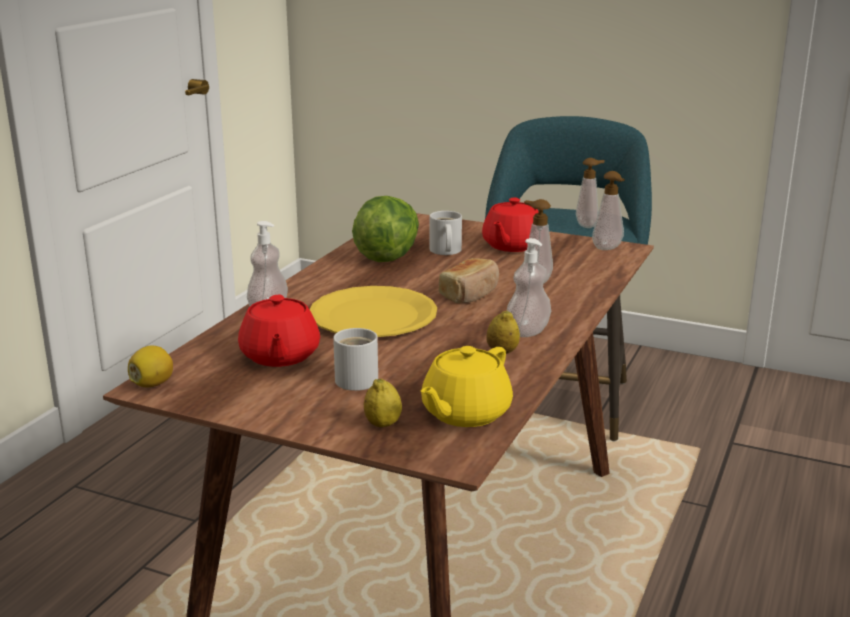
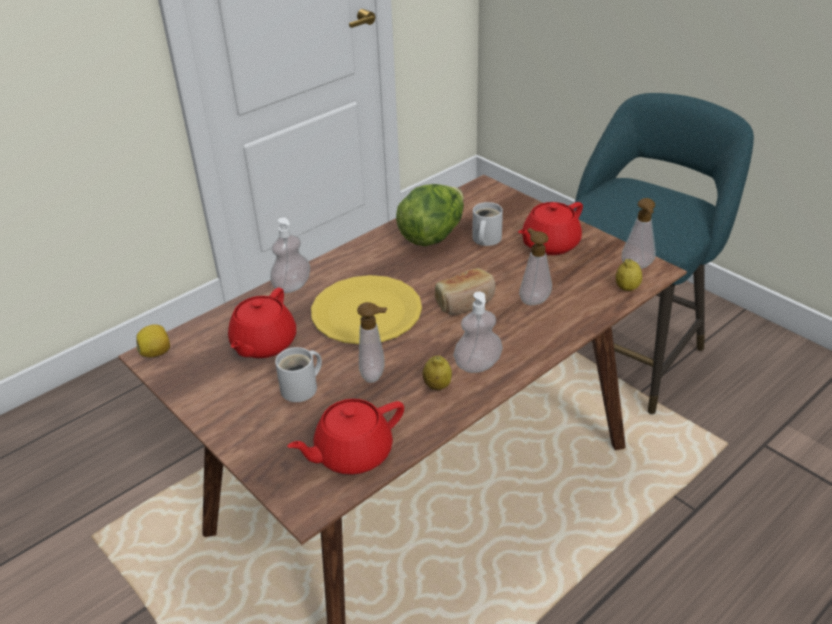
camera: 25 degrees right, 15 degrees up
lemon [364,378,402,427] -> lemon moved to [616,259,642,291]
yellow teapot [420,346,513,427] -> red teapot [287,399,404,475]
soap dispenser [576,158,605,228] -> soap dispenser moved to [357,302,387,383]

